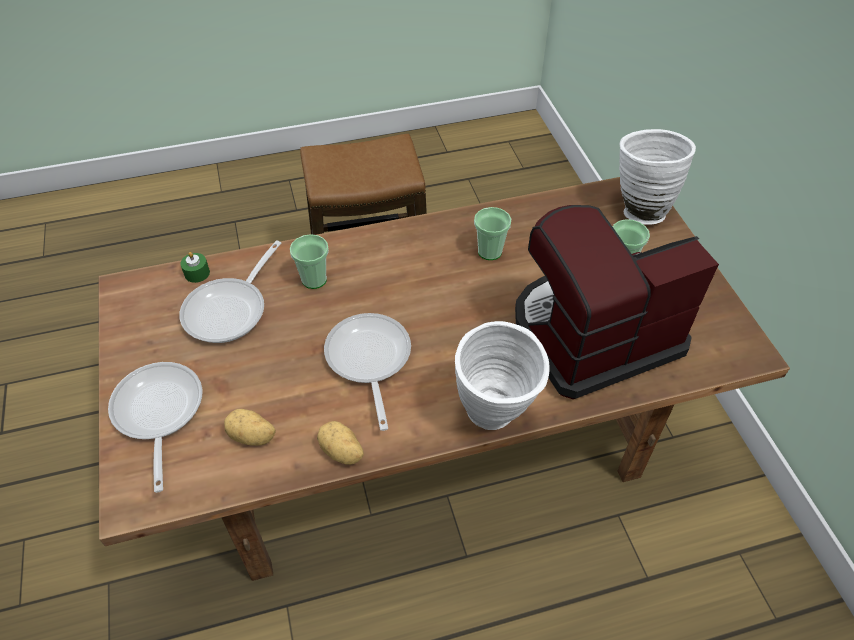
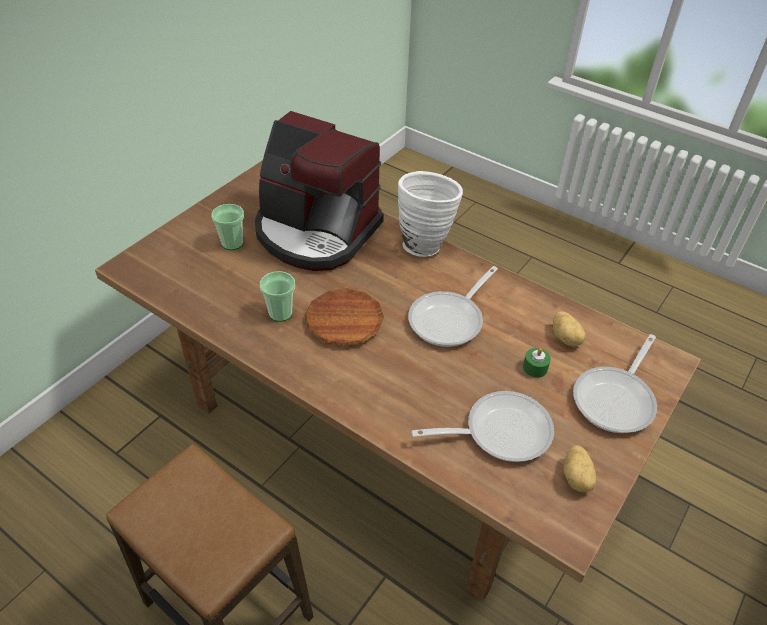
camera: 130 degrees left, 5 degrees down
green candle [180,252,210,283] -> green candle moved to [523,348,551,378]
cup [290,234,329,289] -> none
potato [317,421,364,465] -> potato moved to [564,445,596,493]
white vase [619,129,696,225] -> none
none -> brown plate [305,288,384,346]

